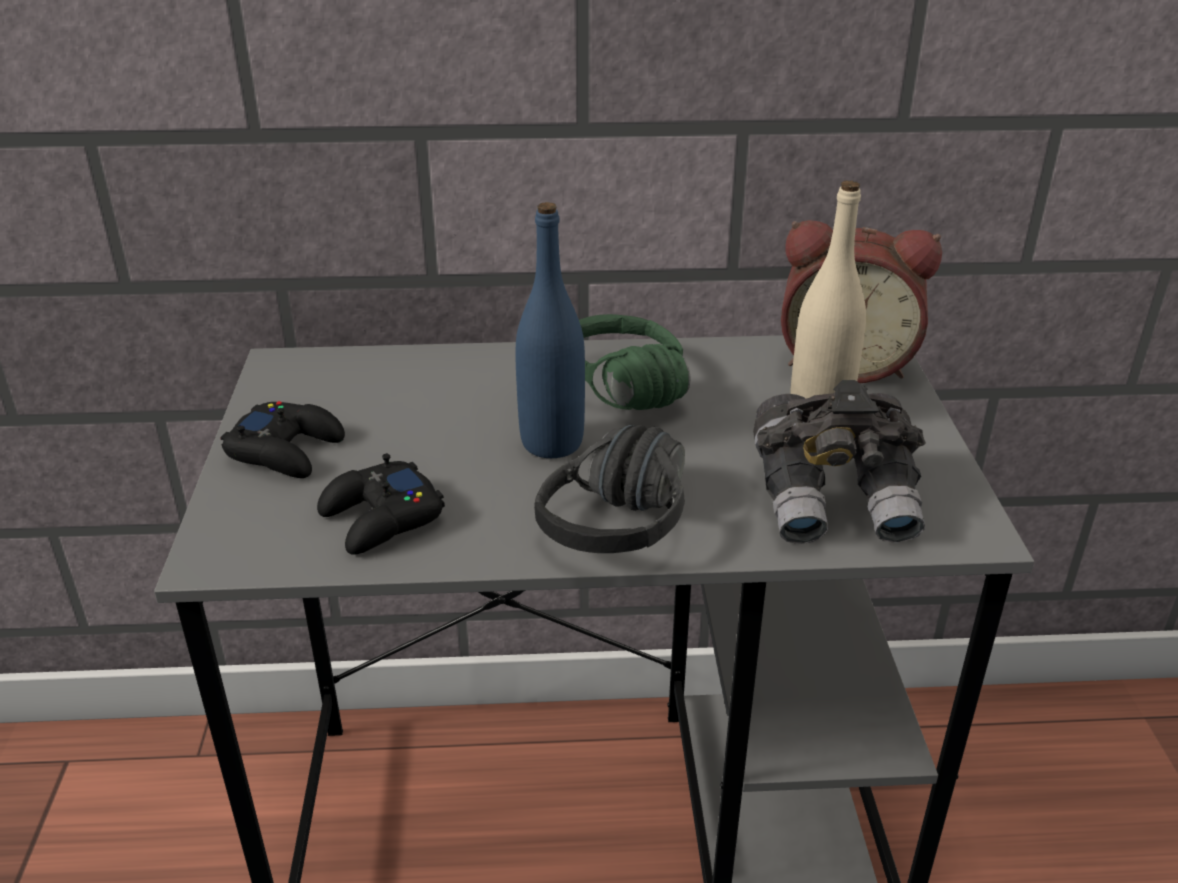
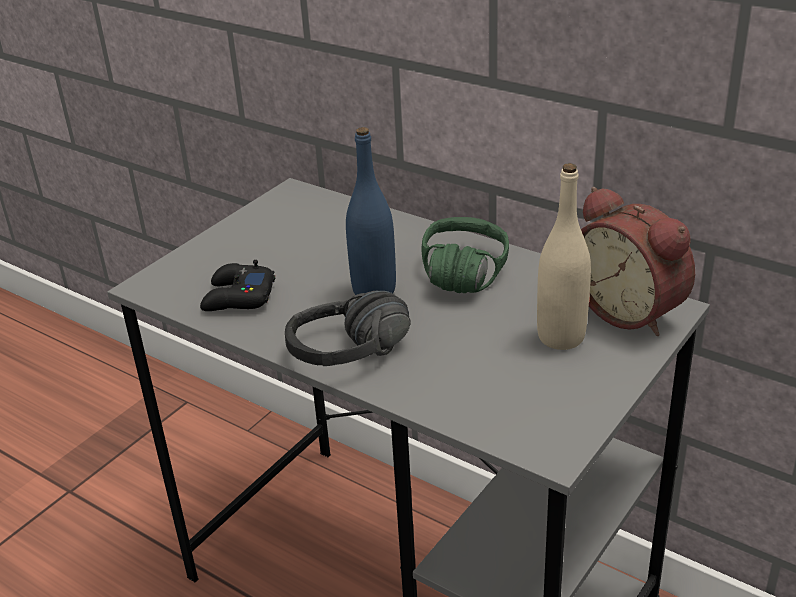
camera: 40 degrees right, 0 degrees up
black game controller [220,401,345,478] -> none
grey binoculars [753,380,926,544] -> none

